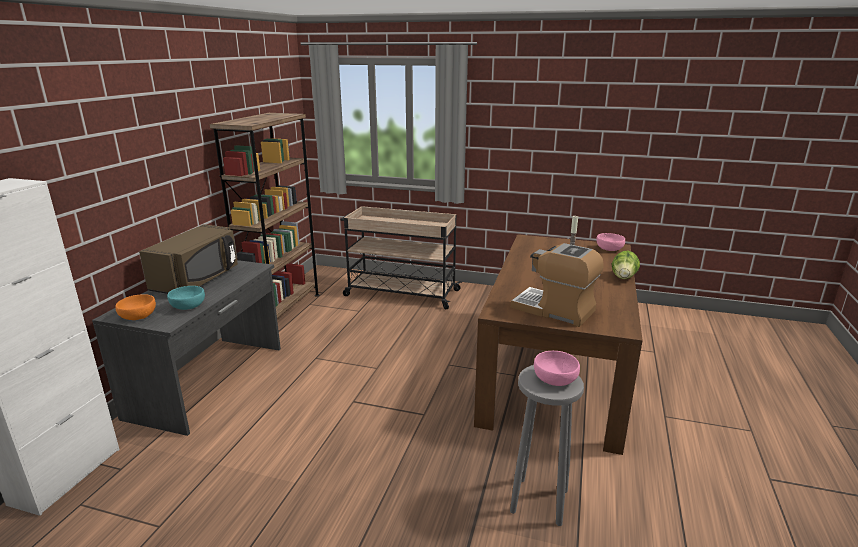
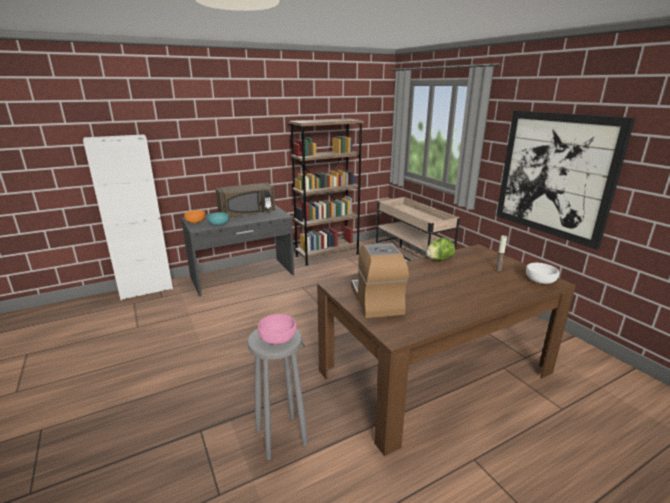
camera: 45 degrees right, 0 degrees up
pink bowl [596,233,625,251] -> white bowl [526,263,559,284]
lettuce [612,250,640,279] -> lettuce moved to [426,237,455,260]
none -> picture [496,111,635,250]

